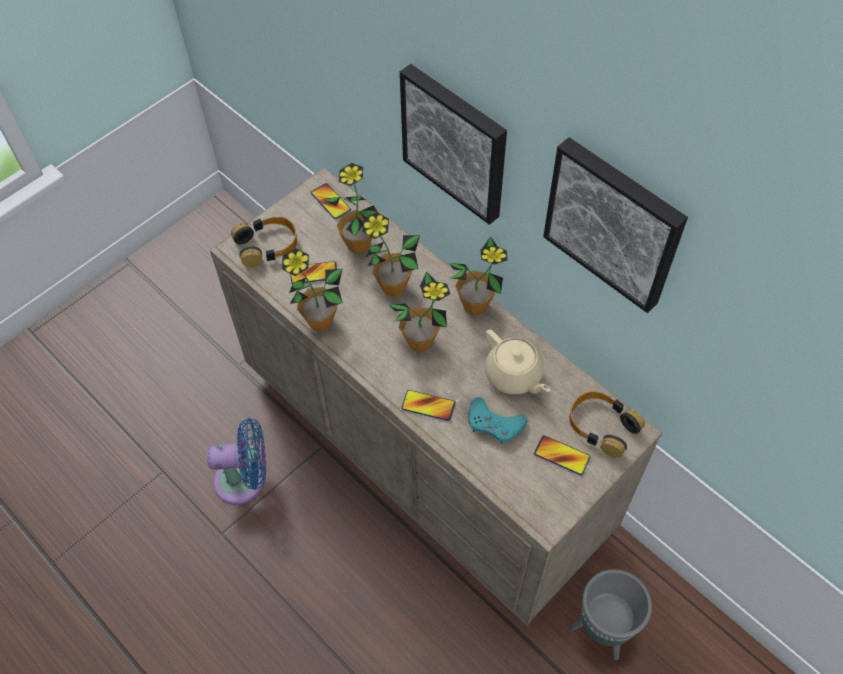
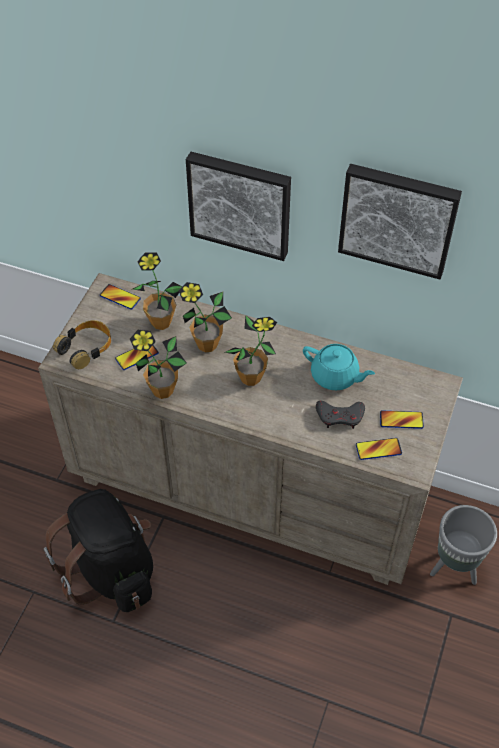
camera: 25 degrees left, 5 degrees down
blue fan [207,418,266,505] -> black backpack [44,489,153,612]
phone [401,390,456,421] -> phone moved to [356,438,402,460]
potted plant [449,237,507,315] -> none
turquoise game controller [468,397,527,444] -> grey game controller [316,401,365,429]
beige teapot [485,329,550,394] -> turquoise teapot [303,344,375,390]
headphones [569,391,645,458] -> none

